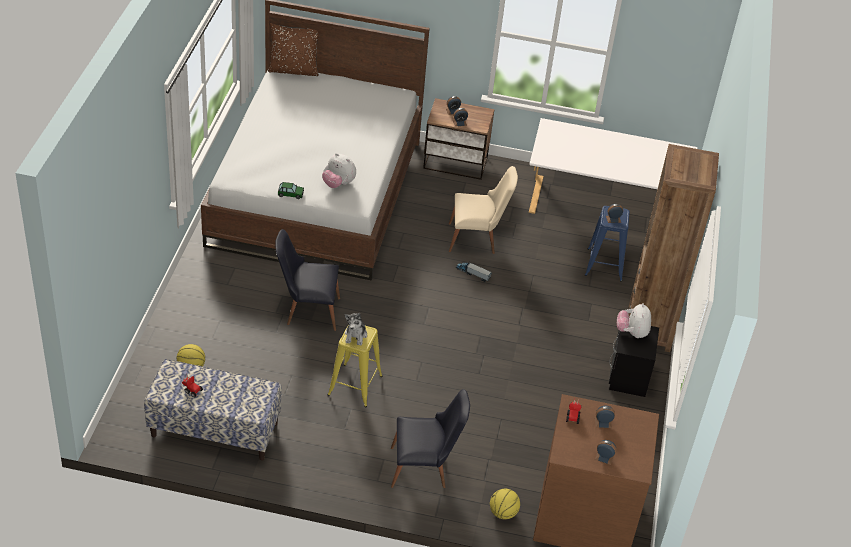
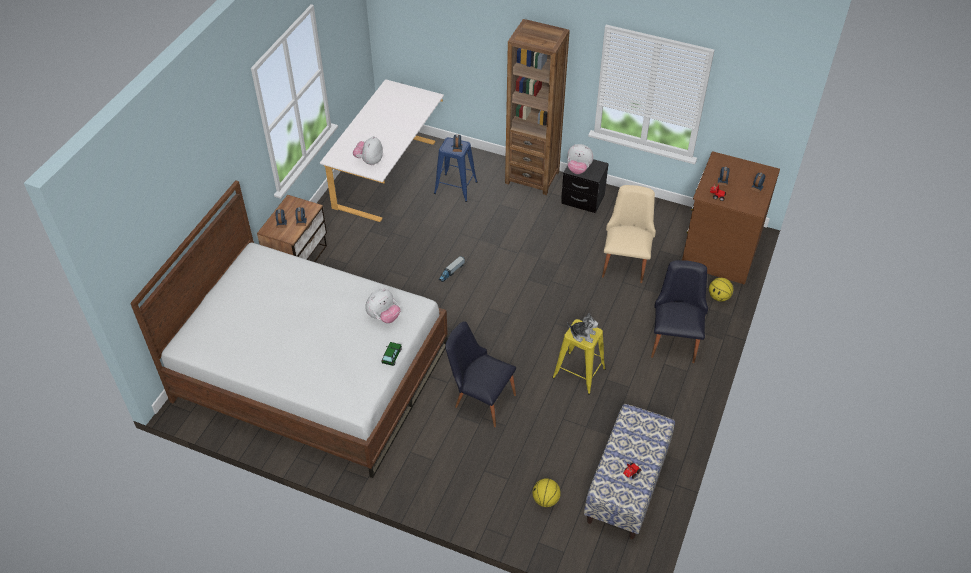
camera: 75 degrees left, 5 degrees up
brown pillow [268,23,319,76] -> none
black chair [275,229,340,331] -> black chair turned 105 degrees clockwise [445,321,516,427]
beige chair [449,166,518,254] -> beige chair moved to [602,185,656,283]
none -> plush toy [353,136,383,165]

